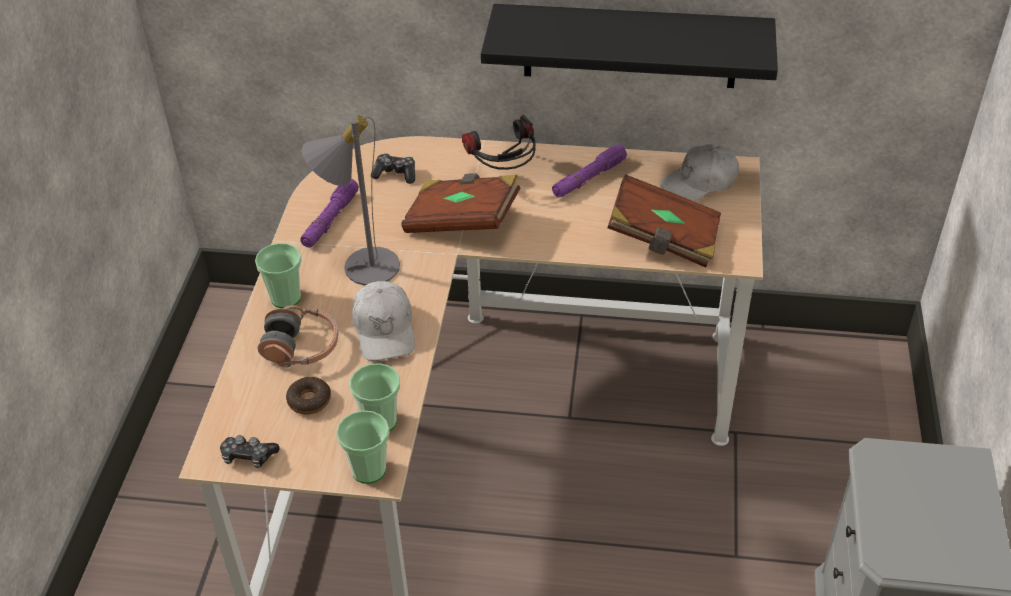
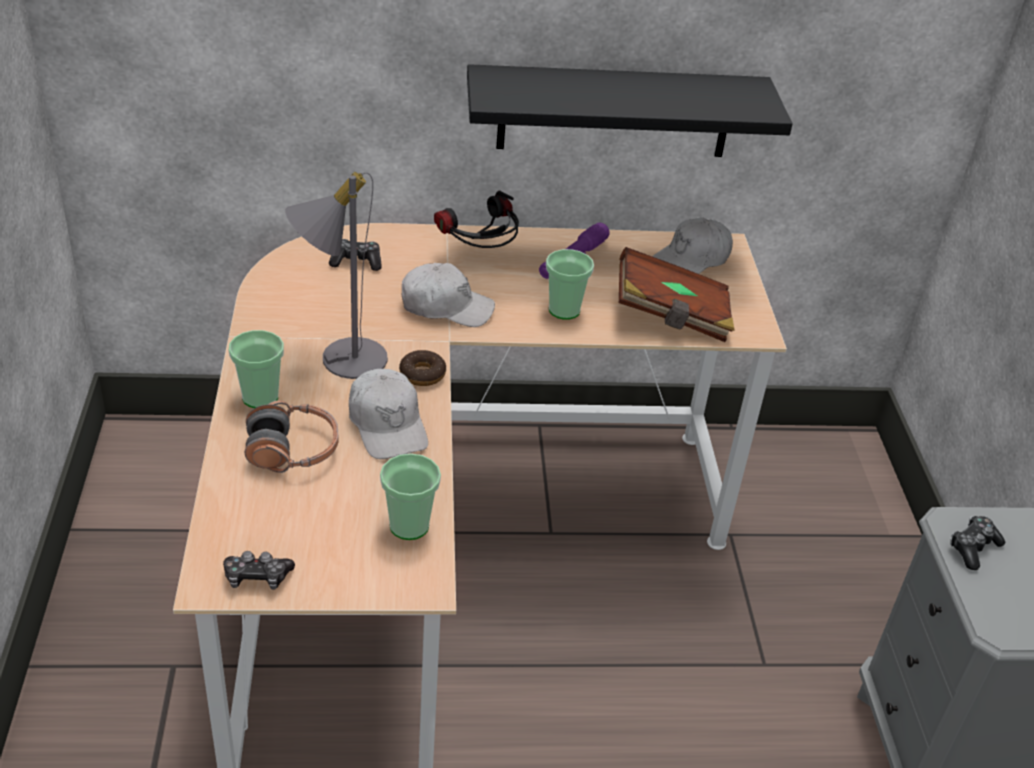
camera: 15 degrees left, 5 degrees down
donut [286,377,331,415] -> donut moved to [399,350,446,386]
purple flashlight [300,179,359,248] -> none
cup [336,411,390,484] -> cup moved to [546,249,594,320]
brown book [401,173,520,233] -> white cap [402,263,495,327]
none -> game controller [950,516,1005,570]

